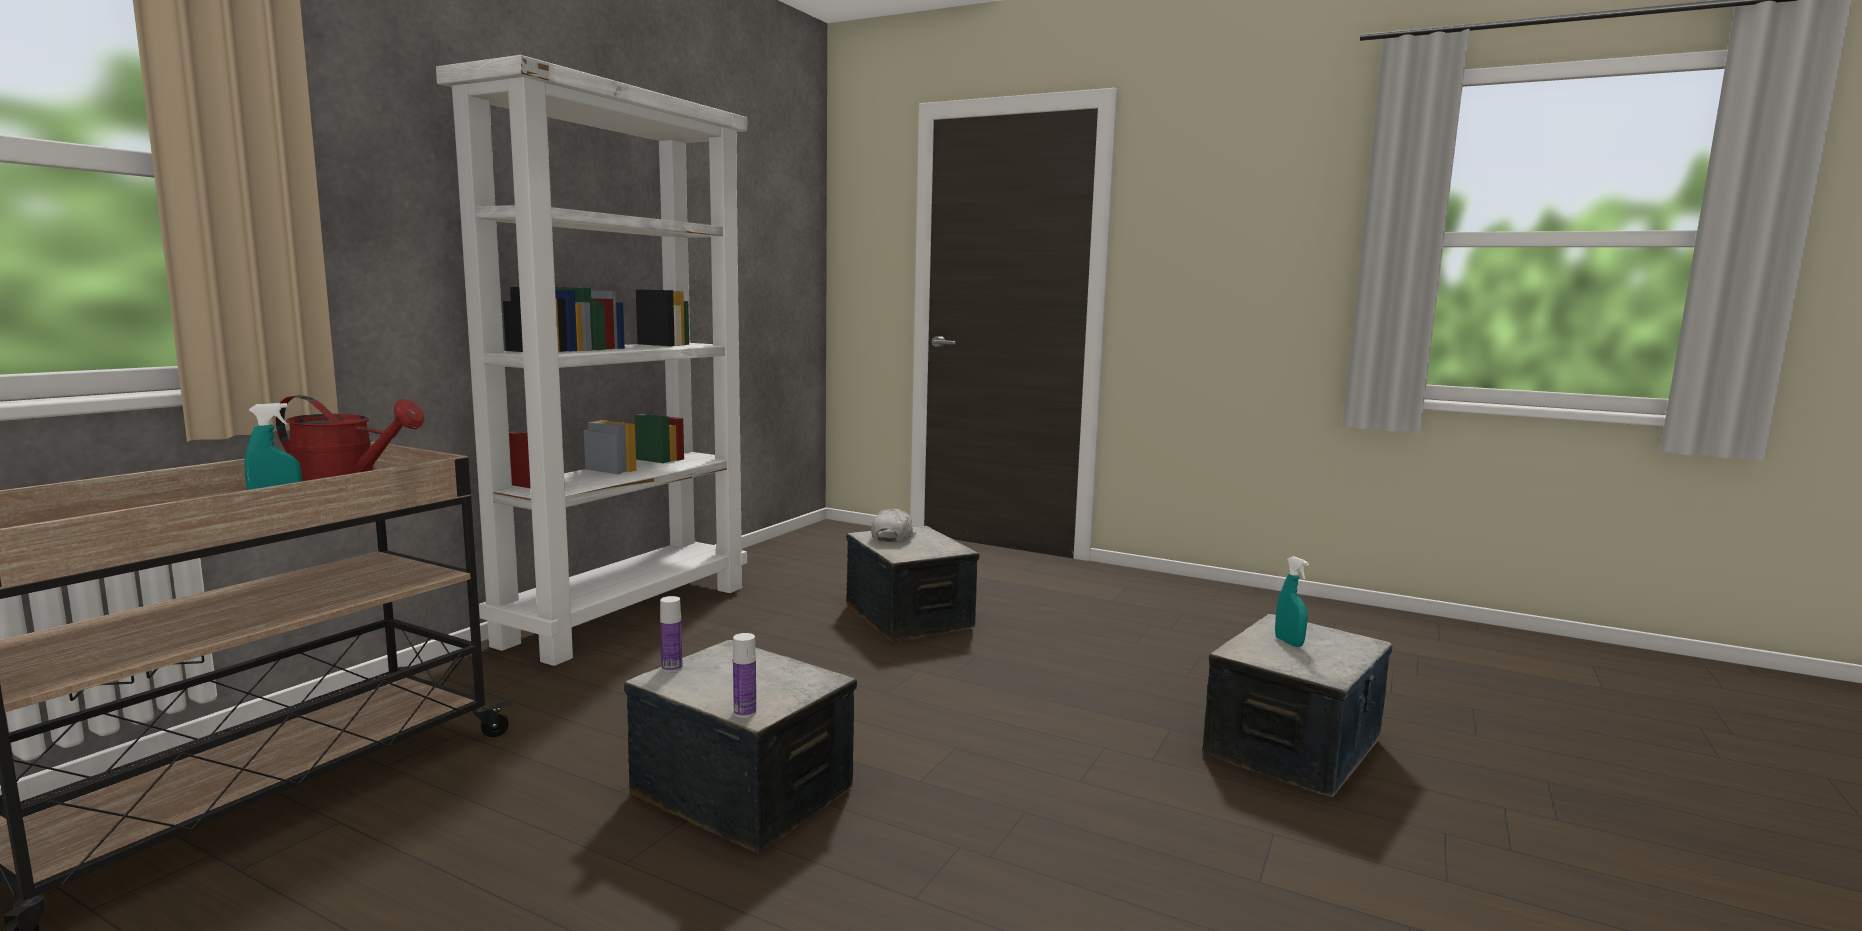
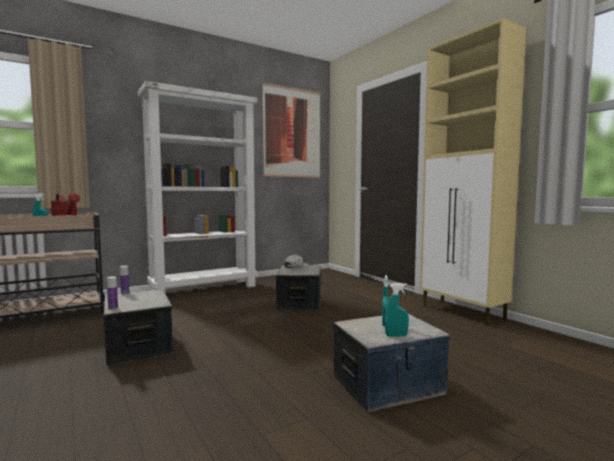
camera: 30 degrees right, 5 degrees down
none -> picture [262,83,320,178]
none -> turquoise spray bottle [385,283,409,337]
none -> beige cabinet [420,18,526,326]

